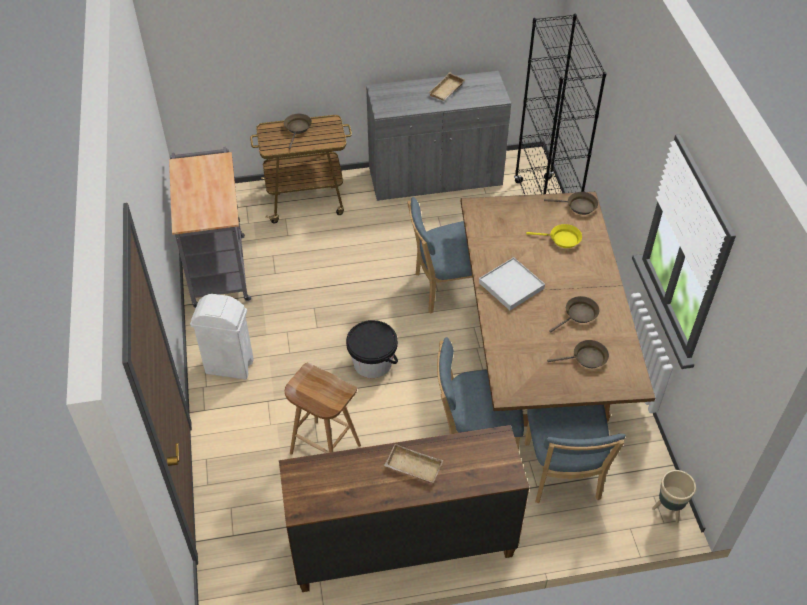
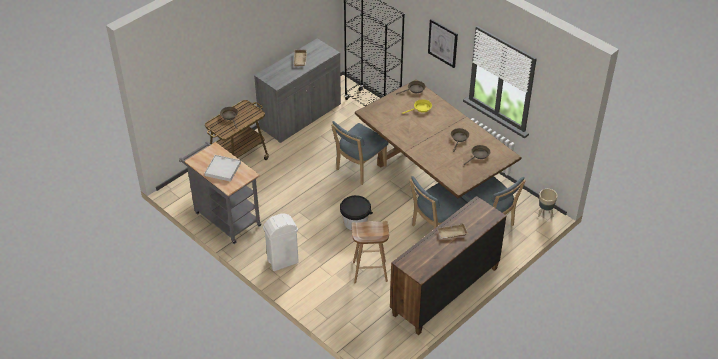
camera: 35 degrees left, 5 degrees down
white tray [479,257,545,310] -> white tray moved to [205,155,241,182]
none -> picture [428,19,458,68]

